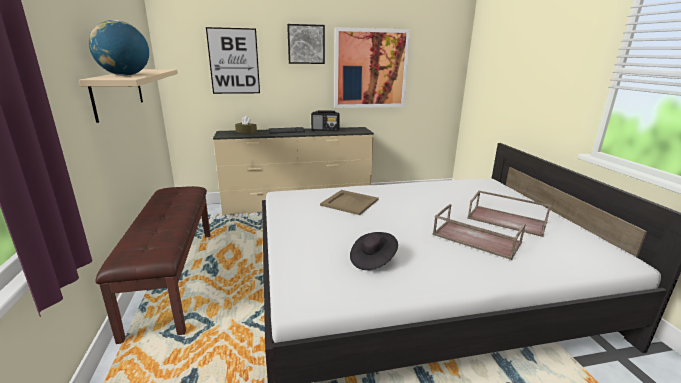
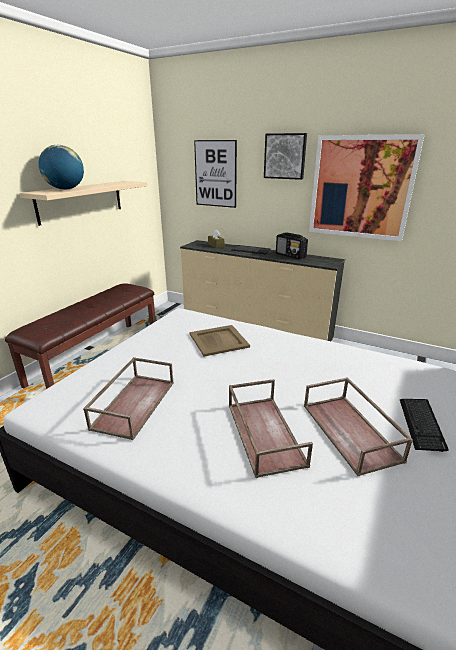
camera: 40 degrees right, 5 degrees up
black hat [350,232,398,270] -> brown tray [83,357,174,440]
none -> keyboard [400,399,448,452]

